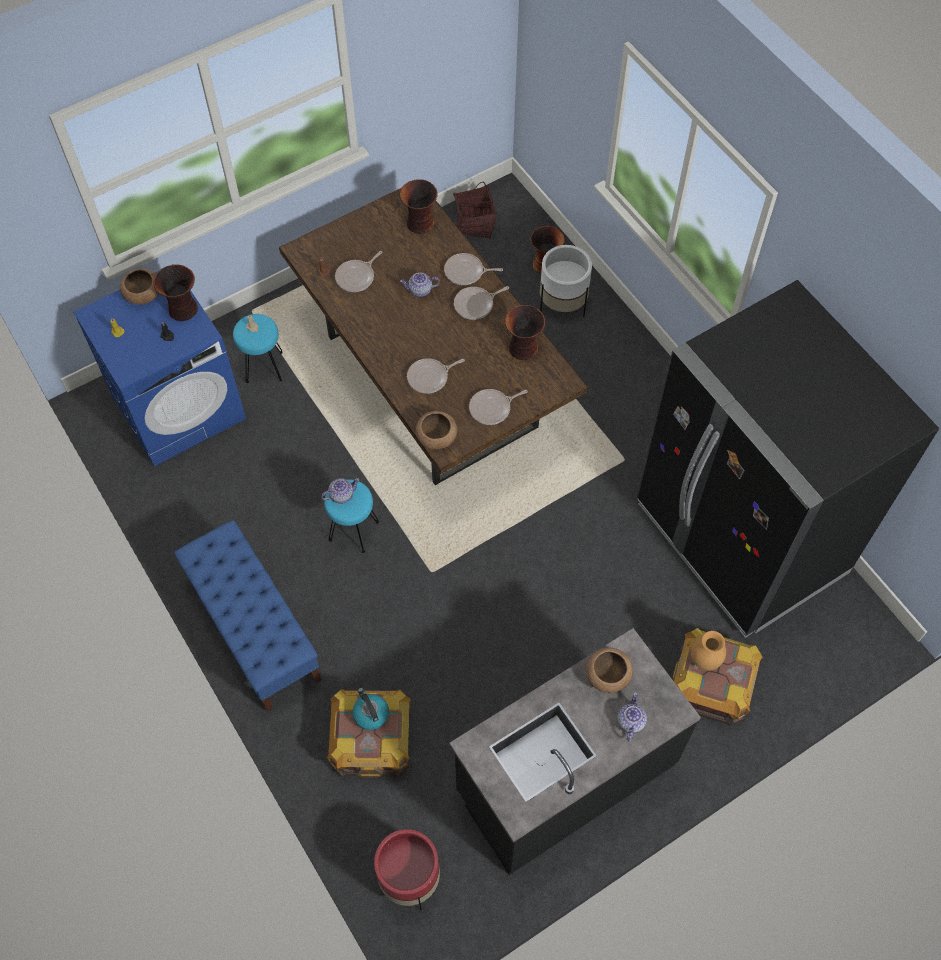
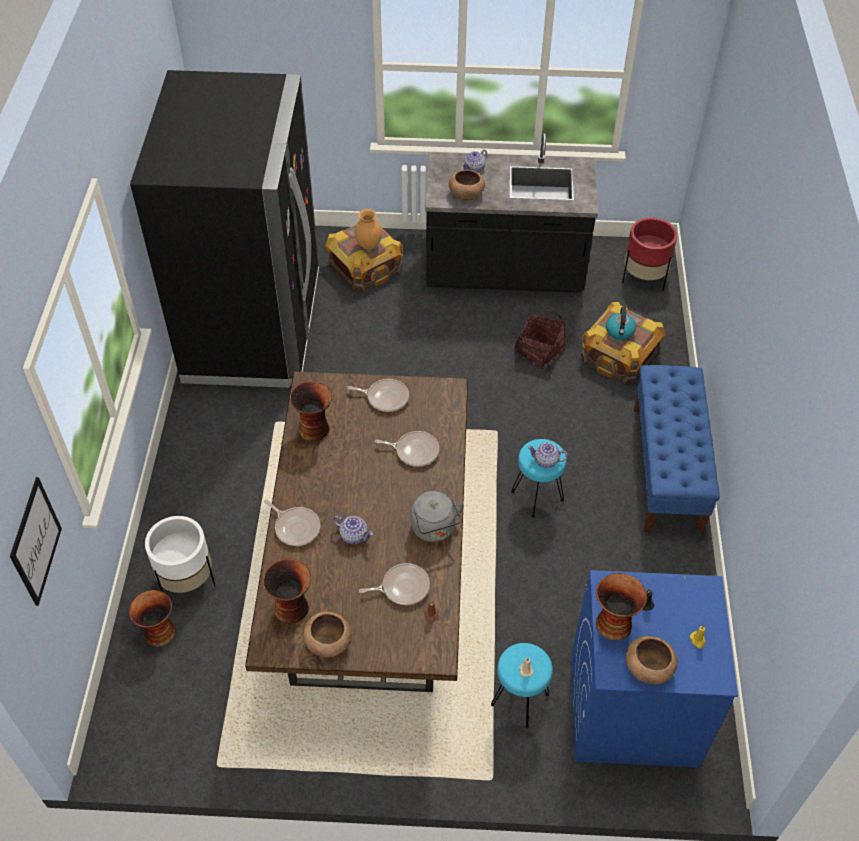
camera: 145 degrees left, 10 degrees down
brown bowl [415,411,458,449] -> brown bowl moved to [303,611,352,658]
basket [453,182,497,238] -> basket moved to [514,311,566,369]
frying pan [454,286,509,320] -> none
none -> picture [10,477,62,606]
none -> grey kettle [411,491,464,542]

